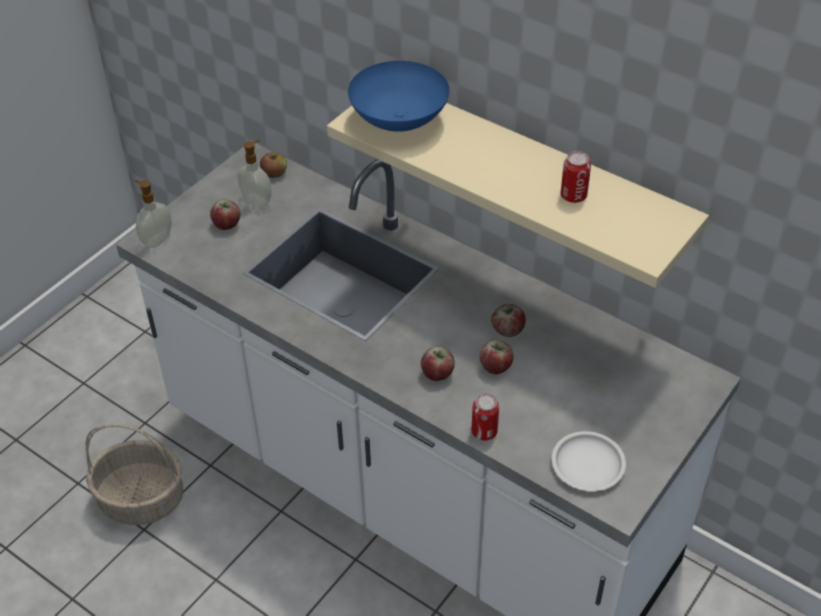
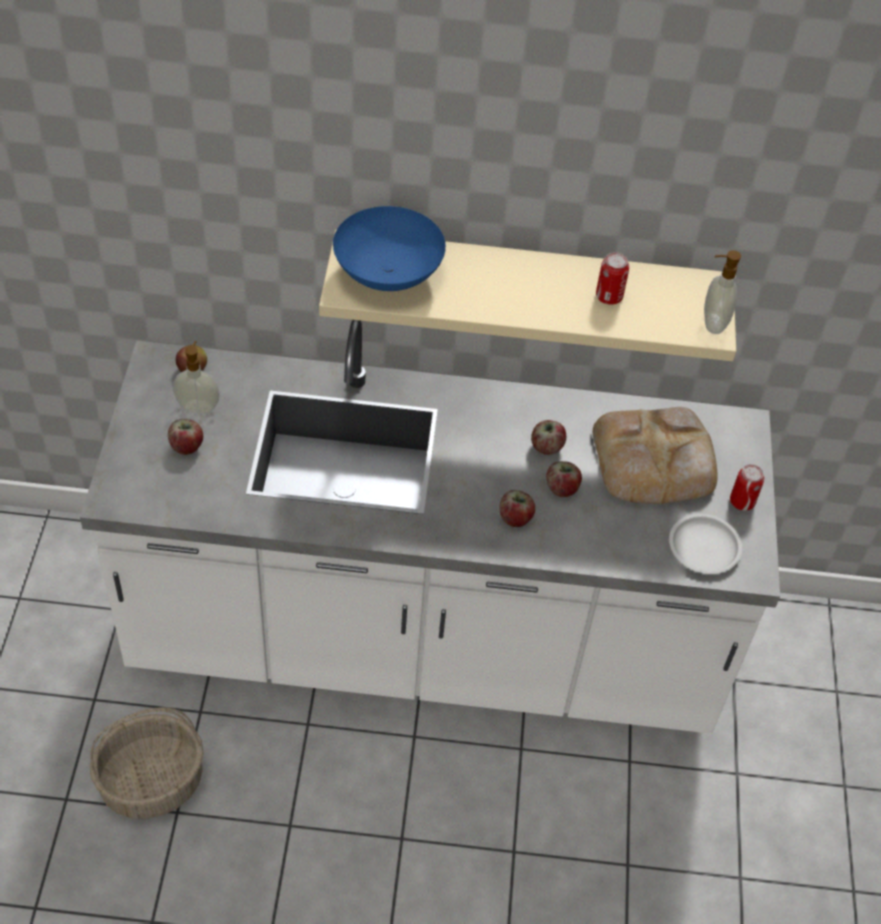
camera: 35 degrees left, 5 degrees up
soap dispenser [135,180,172,248] -> soap dispenser moved to [704,250,741,334]
can [471,393,499,440] -> can moved to [730,464,764,511]
none -> bread [593,407,718,504]

